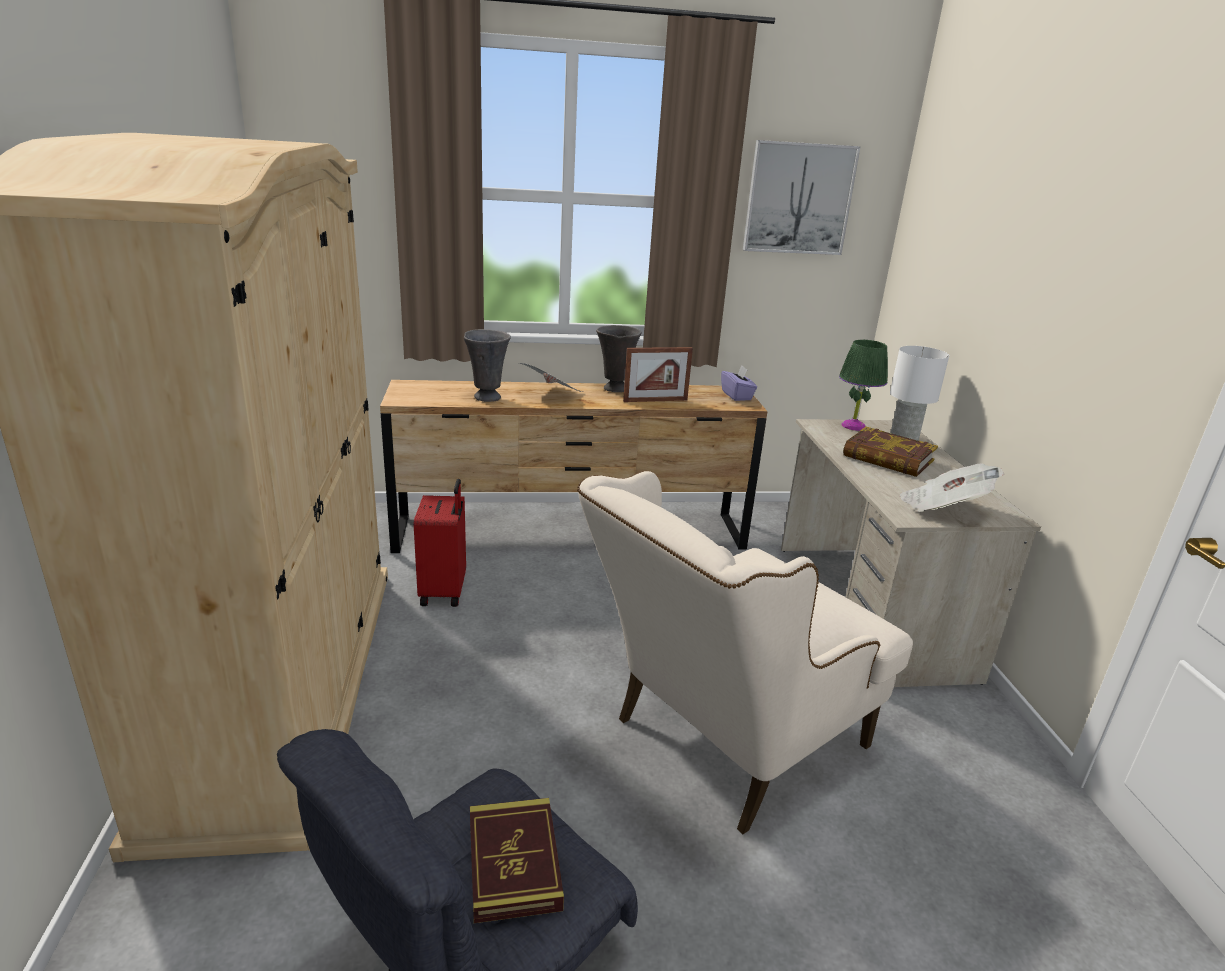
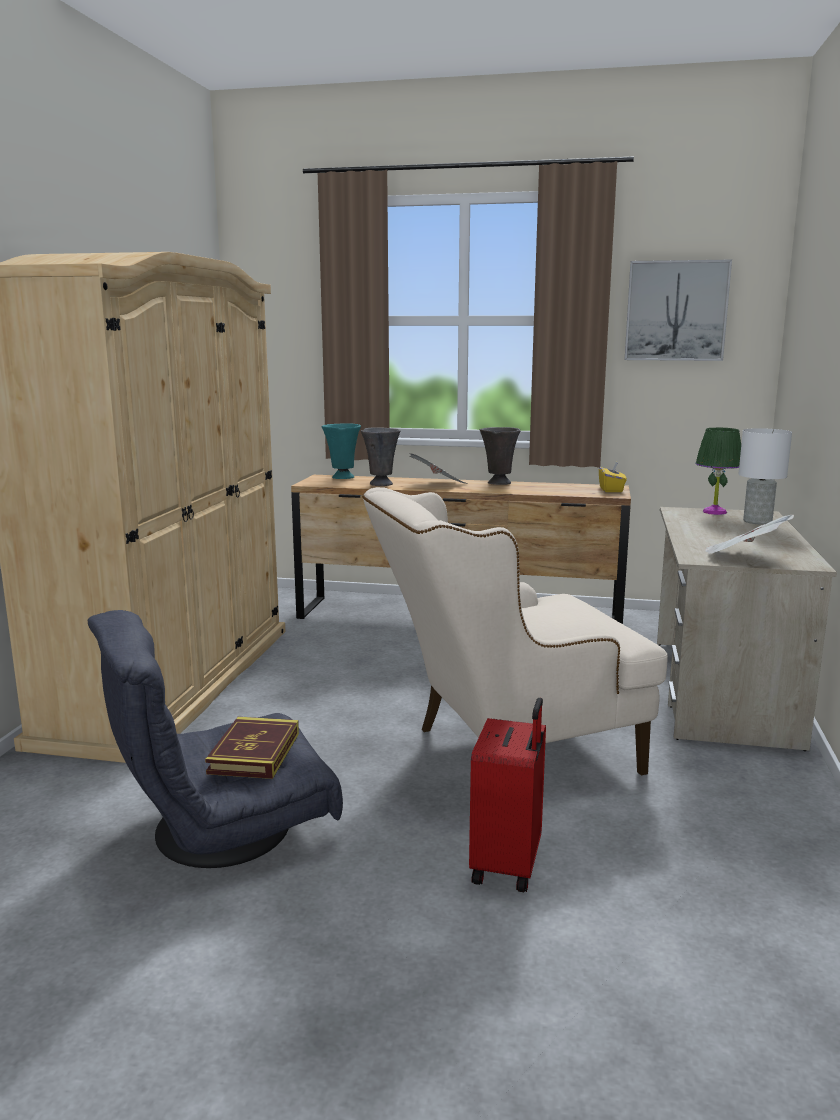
camera: 20 degrees right, 10 degrees down
red suitcase [414,479,466,607] -> red suitcase moved to [469,698,546,892]
picture frame [623,347,693,402] -> none
purple tissue box [721,366,757,401] -> yellow tissue box [599,462,627,492]
book [843,427,938,477] -> none
none -> turquoise vase [322,423,361,479]

